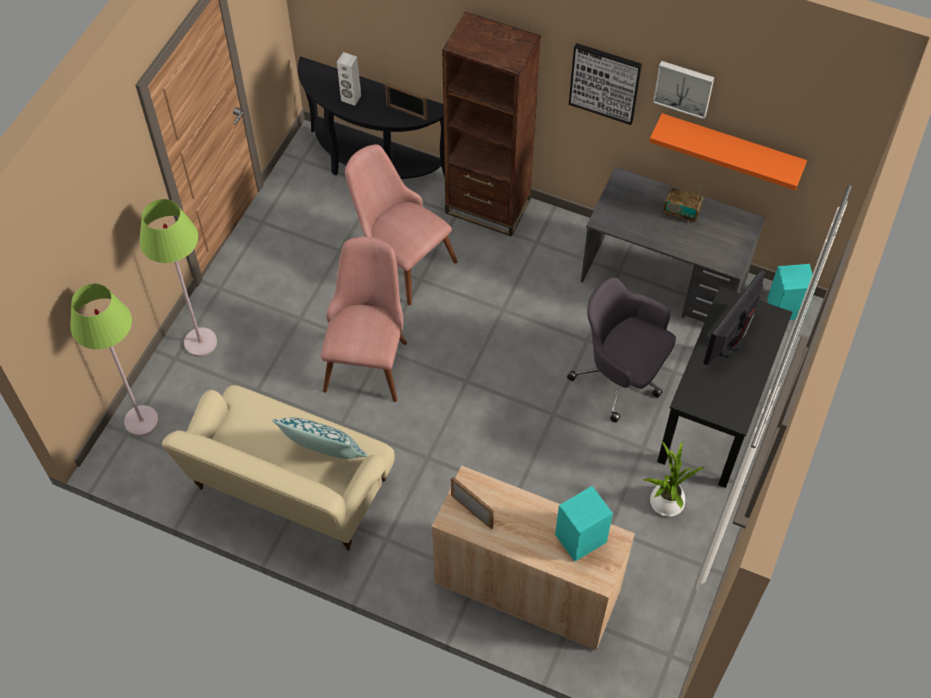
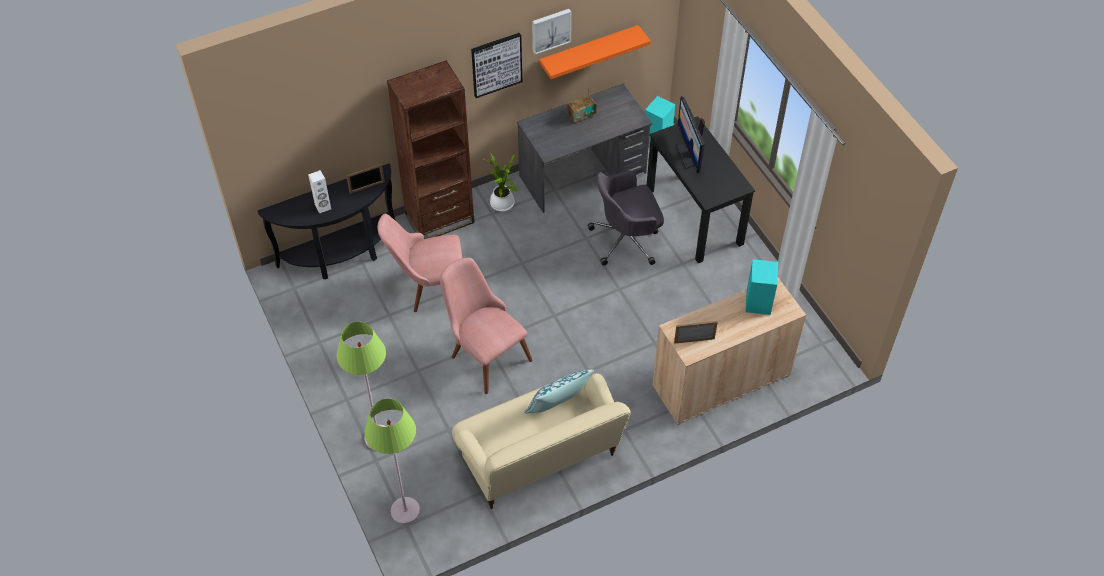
camera: 50 degrees left, 5 degrees down
potted plant [643,440,705,517] -> potted plant moved to [484,153,518,211]

